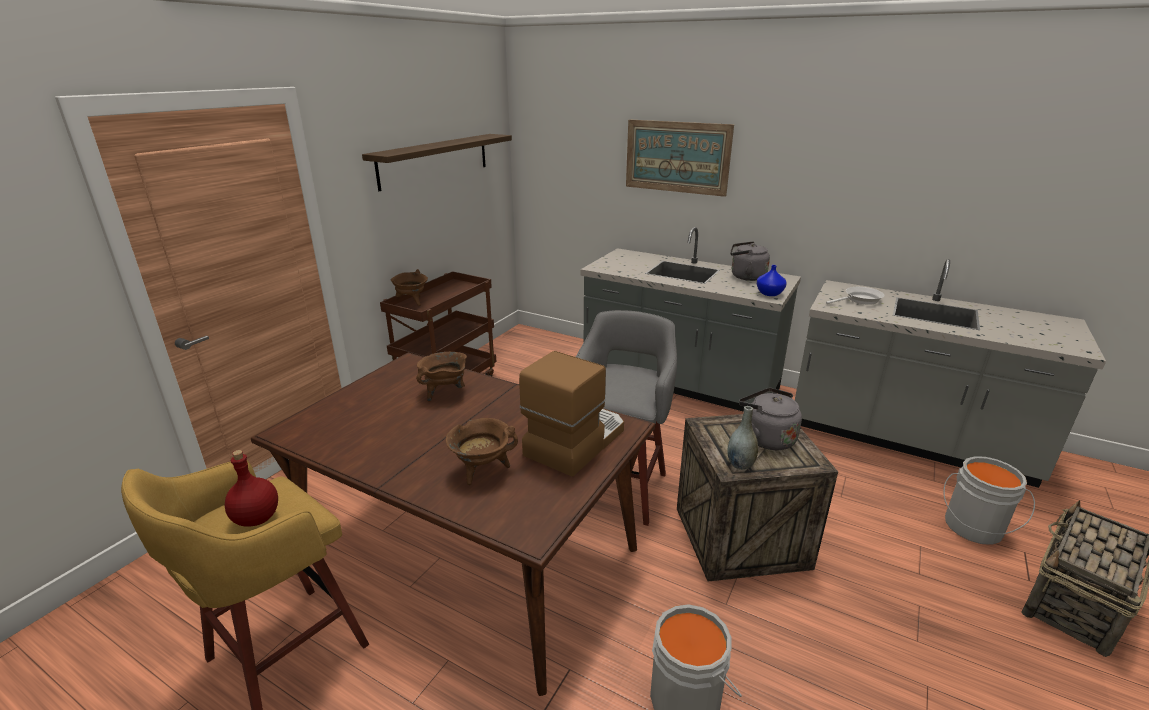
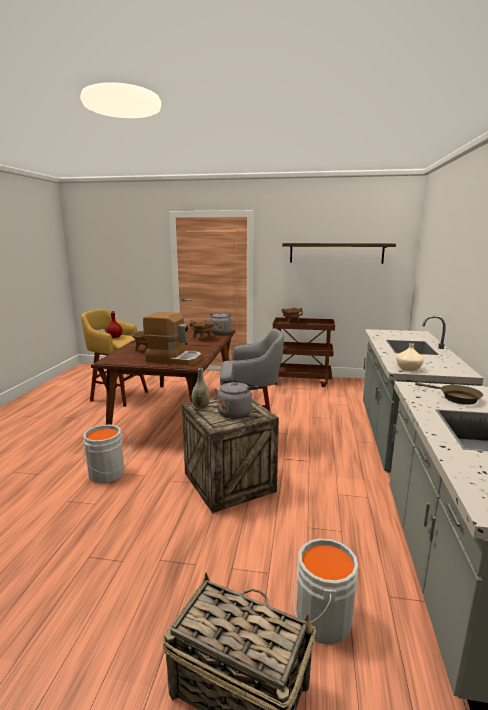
camera: 70 degrees right, 10 degrees down
picture [626,120,734,197] -> none
grey kettle [730,241,770,281] -> grey kettle moved to [205,312,231,335]
blue vase [757,265,787,296] -> beige vase [396,343,424,371]
white frying pan [826,287,885,305] -> brown frying pan [415,383,483,405]

